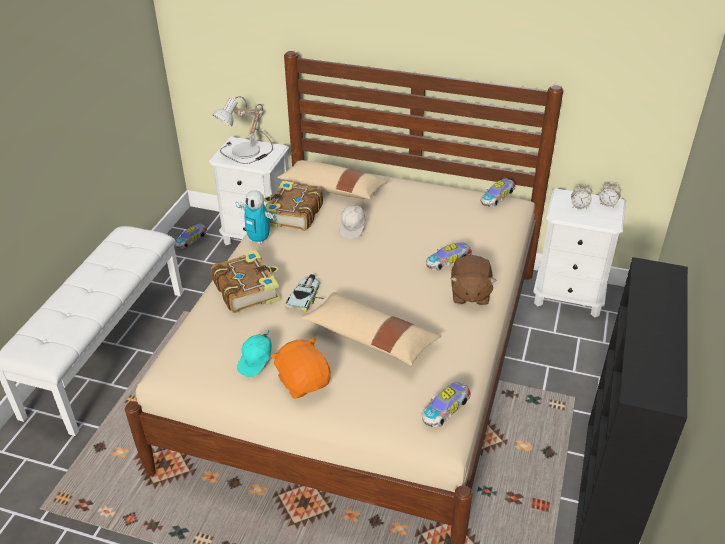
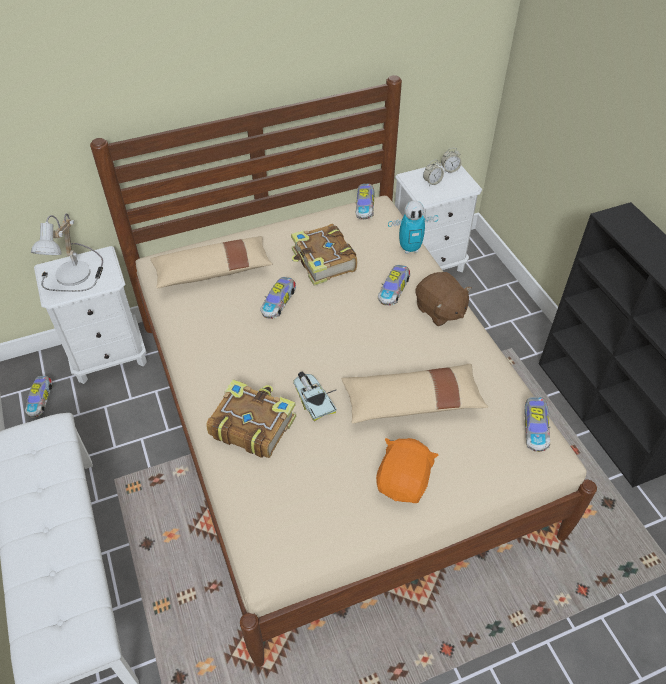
camera: 40 degrees left, 10 degrees up
toy robot [235,190,277,245] -> toy robot moved to [388,200,438,254]
turquoise cap [237,330,272,377] -> none
book [264,181,323,231] -> book moved to [291,224,357,286]
orange plush toy [271,337,331,399] -> orange plush toy turned 90 degrees clockwise [376,438,438,503]
white cap [339,202,366,239] -> toy car [260,277,296,319]

